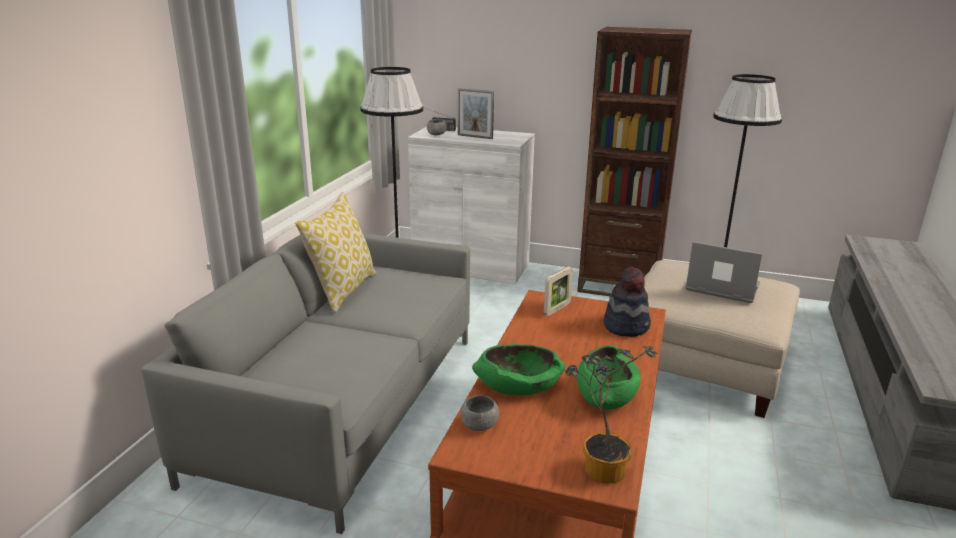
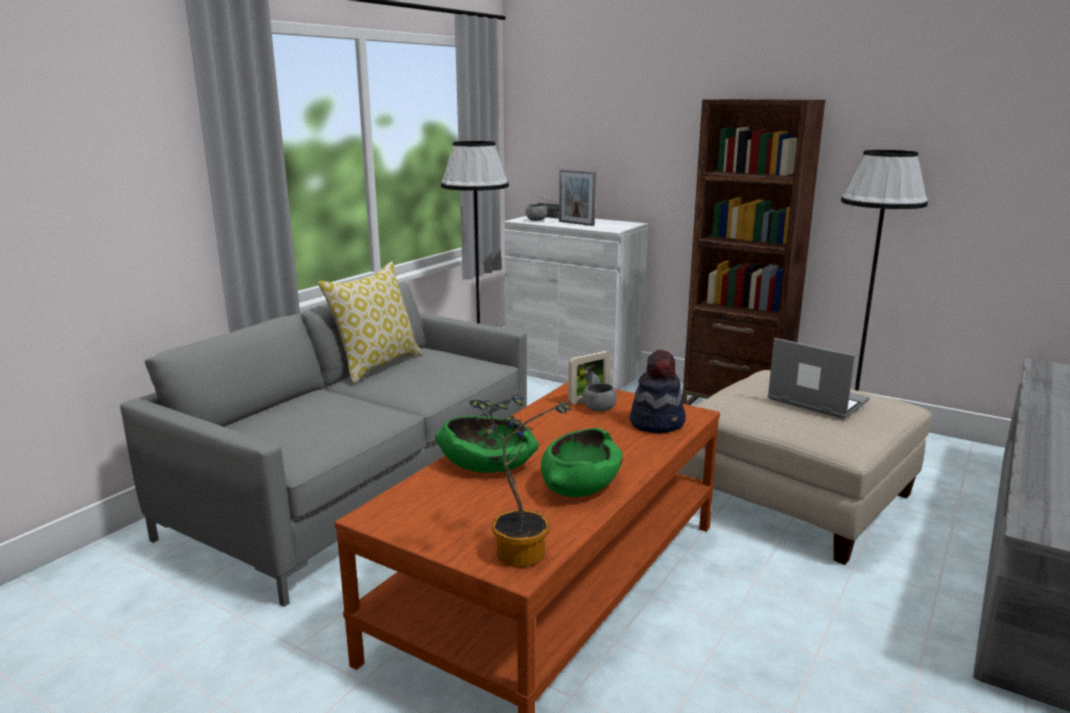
camera: 15 degrees right, 5 degrees down
grey bowl [461,395,499,431] -> grey bowl moved to [583,383,617,412]

